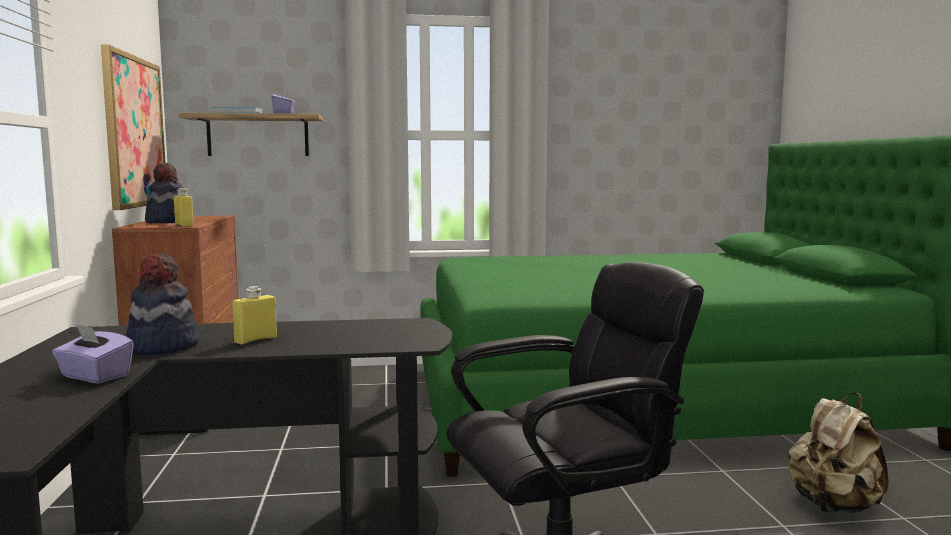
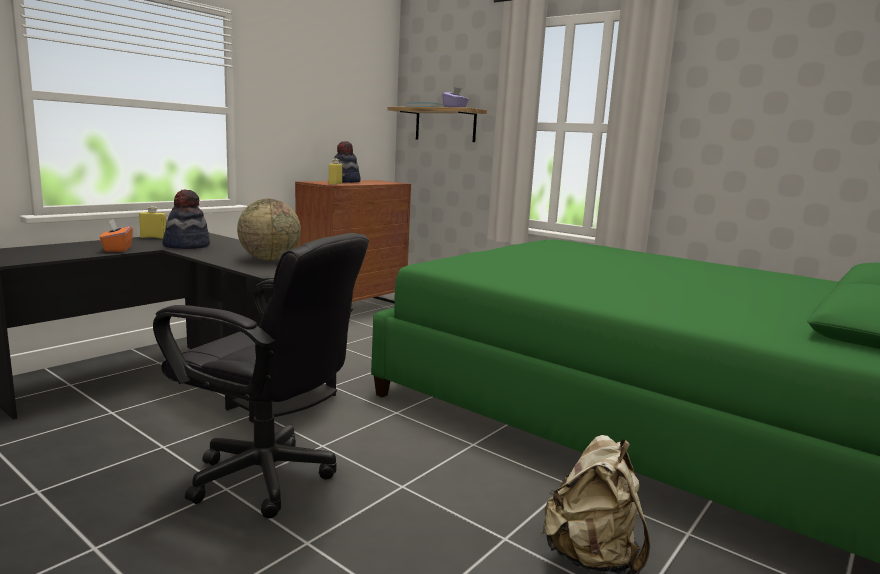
camera: 45 degrees right, 5 degrees up
purple tissue box [52,323,134,384] -> orange tissue box [100,219,133,252]
picture [101,44,166,210] -> none
yellow bottle [232,286,277,344] -> yellow bottle moved to [139,206,166,239]
none -> globe [237,199,301,260]

